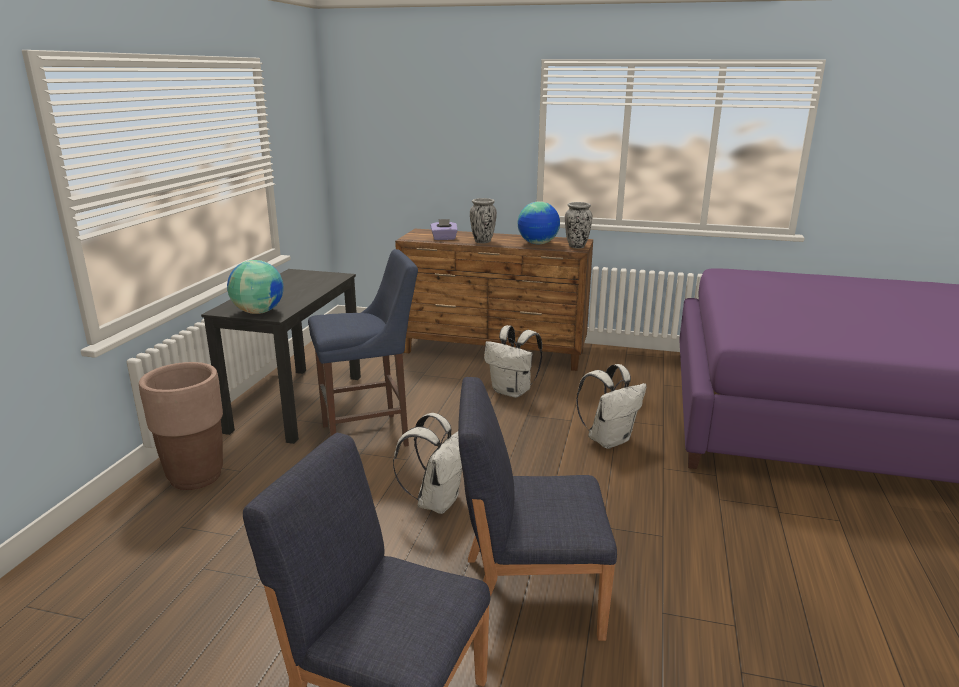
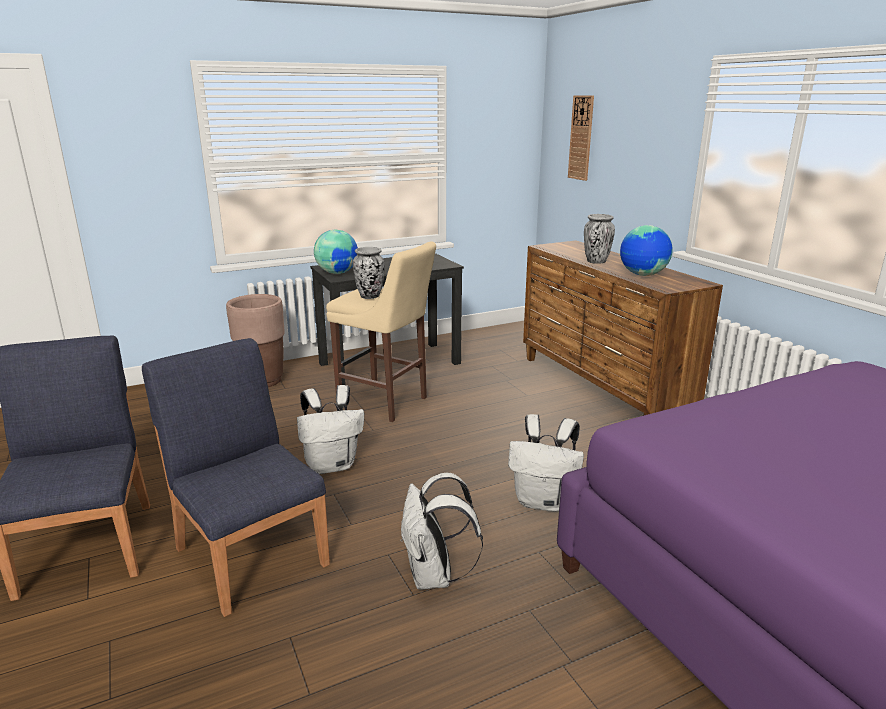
camera: 50 degrees right, 0 degrees up
blue stool [308,249,418,447] -> beige stool [326,242,436,422]
purple tissue box [430,219,458,240] -> none
white backpack [484,325,542,398] -> white backpack moved to [401,473,483,589]
vase [565,202,592,248] -> vase moved to [353,247,385,299]
none -> wall clock [568,95,594,181]

